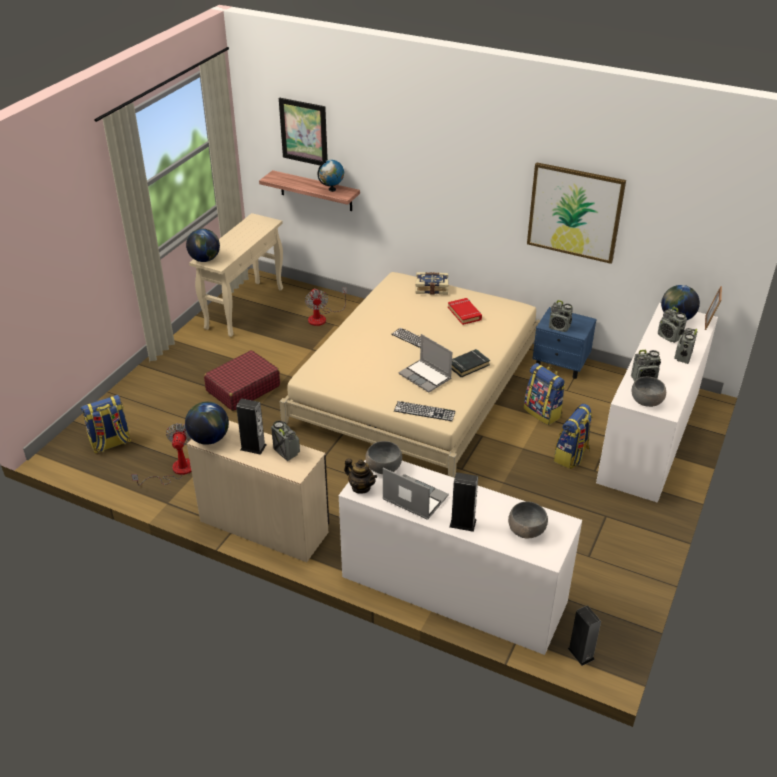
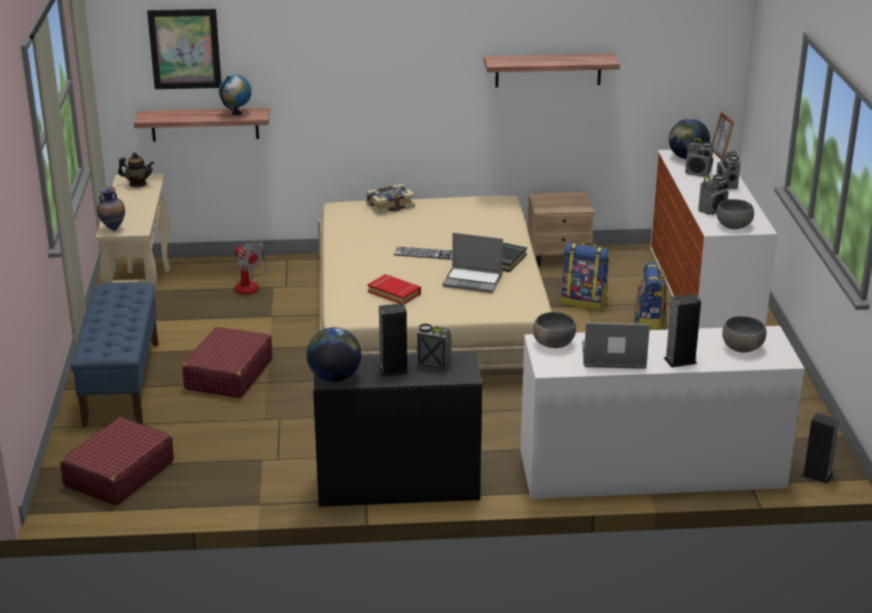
camera: 30 degrees left, 10 degrees down
backpack [81,395,131,454] -> red suitcase [60,417,174,505]
fan [131,423,192,485] -> none
globe [186,229,220,262] -> vase [97,186,125,231]
beige desk [187,421,329,562] -> black desk [313,352,482,507]
teapot [344,458,377,494] -> teapot moved to [118,152,154,187]
keyboard [394,401,456,421] -> none
red book [448,298,482,325] -> red book moved to [367,274,421,304]
picture [527,162,626,264] -> shelf [484,53,620,87]
blue nightstand [532,307,597,379] -> beige nightstand [528,192,594,267]
radio [549,300,573,332] -> none
none -> blue bench [71,282,158,426]

